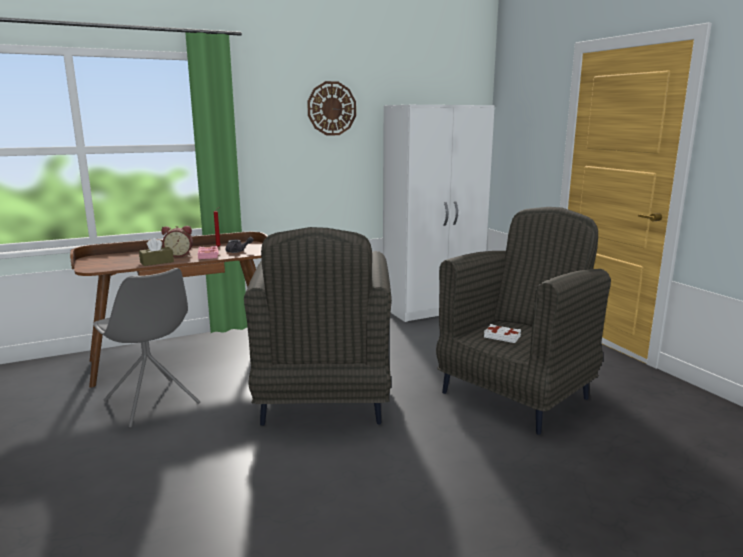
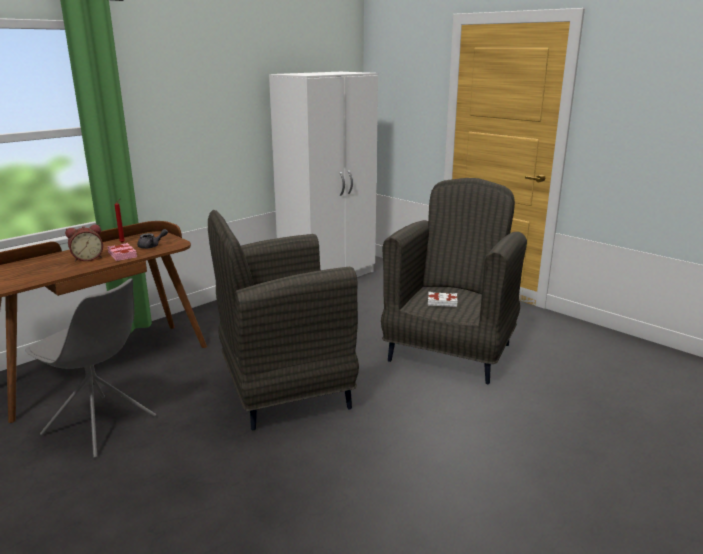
camera: 20 degrees left, 5 degrees up
brown tissue box [139,238,174,266] -> none
grey armchair [244,227,392,426] -> grey armchair turned 90 degrees clockwise [208,210,359,430]
wall clock [307,81,356,136] -> none

